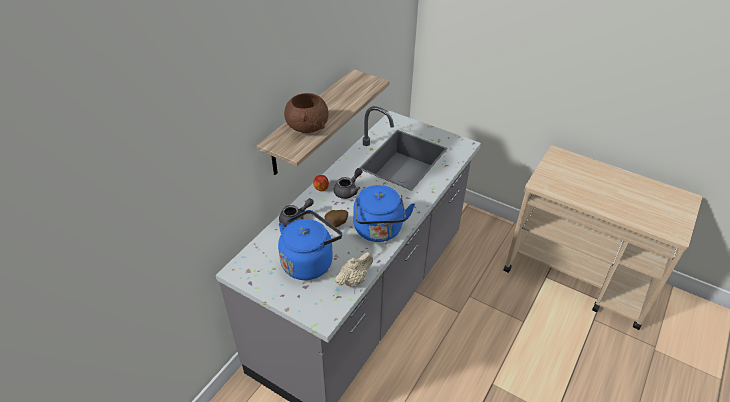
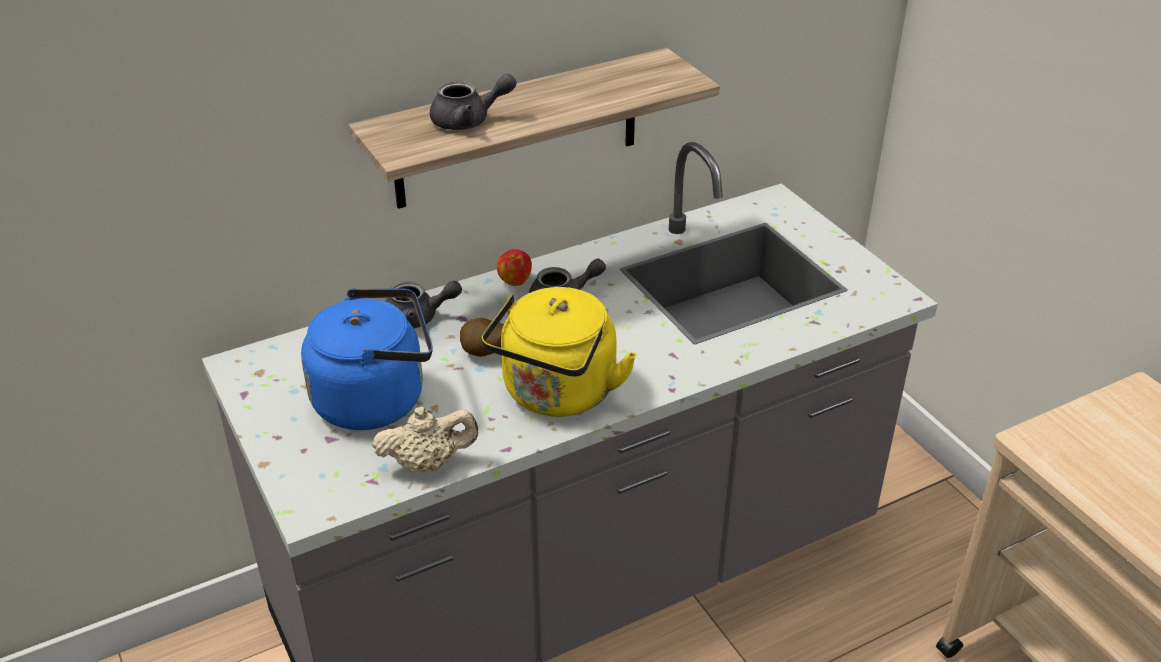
camera: 30 degrees right, 5 degrees down
brown bowl [284,93,329,133] -> grey teapot [430,74,517,130]
blue kettle [353,185,415,242] -> yellow kettle [481,287,637,417]

